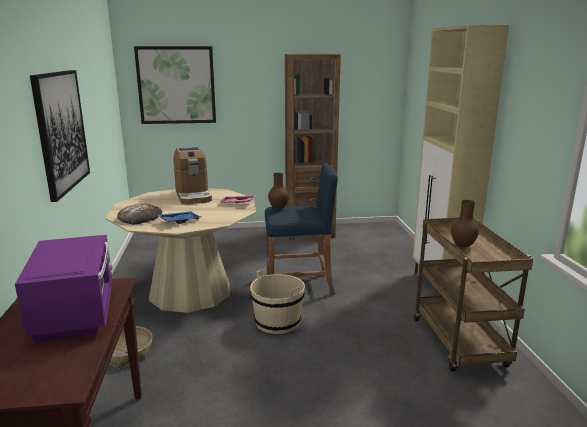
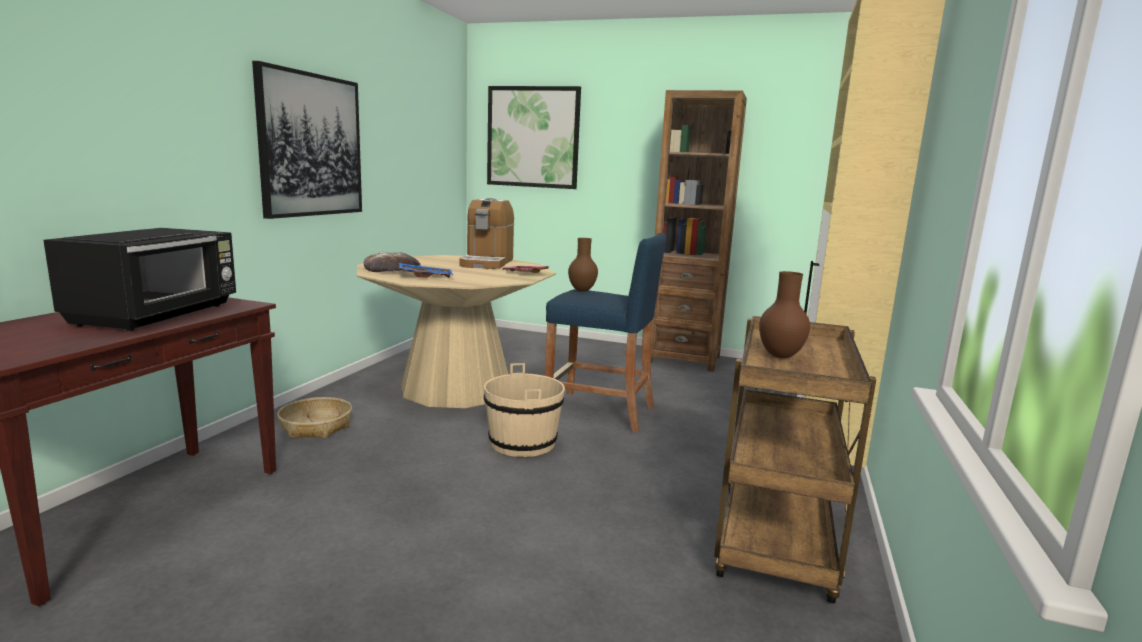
camera: 25 degrees right, 5 degrees down
purple microwave [15,235,113,342] -> black microwave [43,228,236,331]

